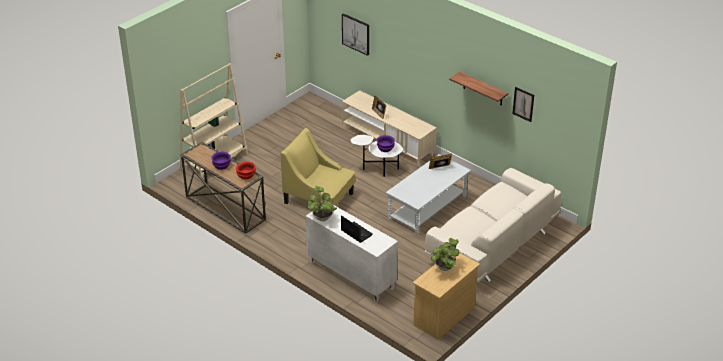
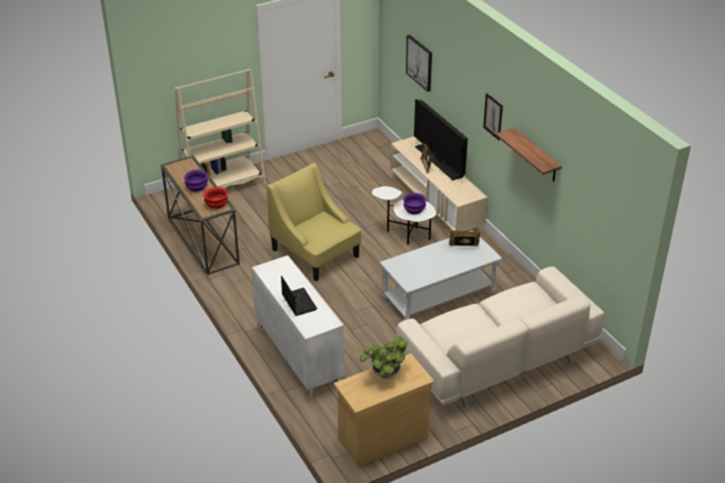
camera: 20 degrees right, 0 degrees up
potted plant [307,186,337,221] -> none
picture [512,87,534,122] -> picture moved to [483,93,503,140]
none -> television [414,99,468,180]

